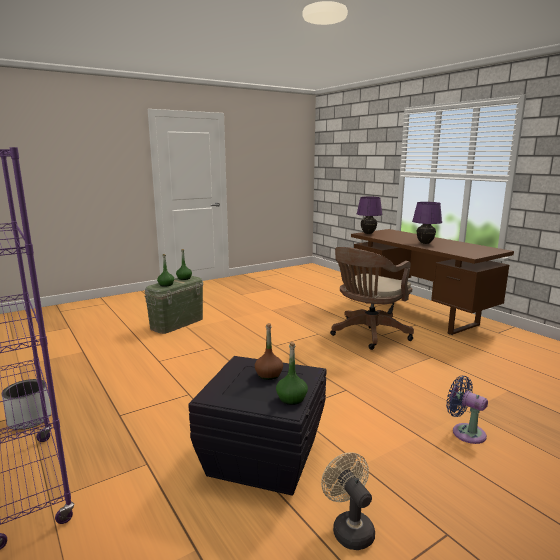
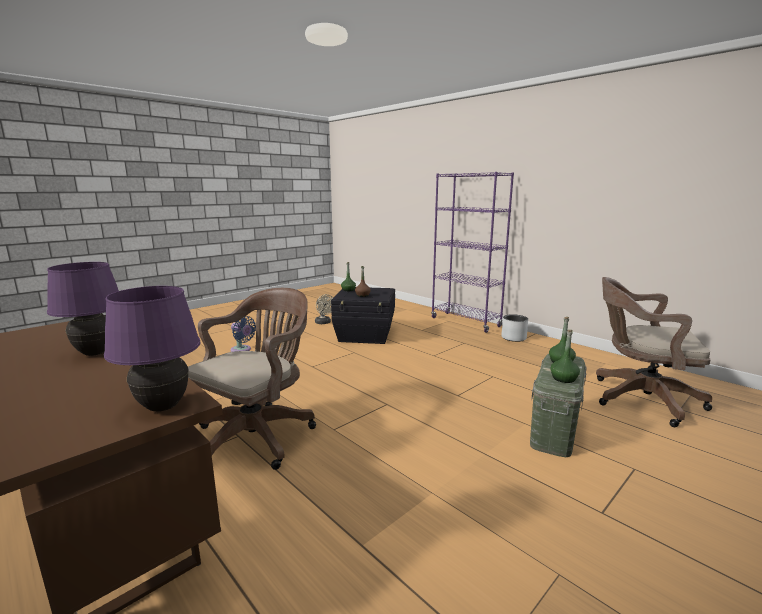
camera: 170 degrees right, 0 degrees up
none -> brown office chair [596,277,712,427]

